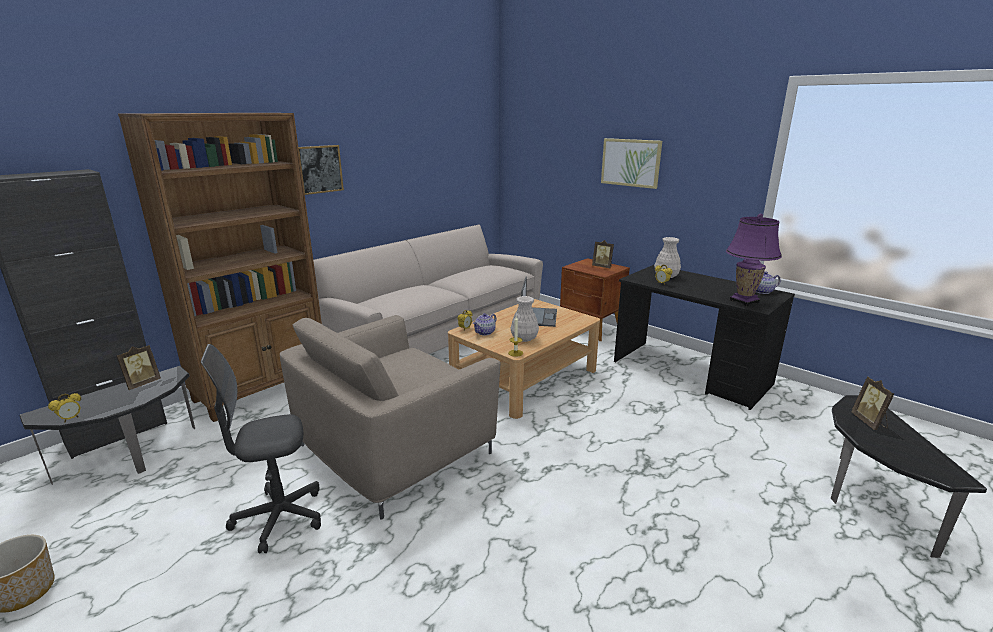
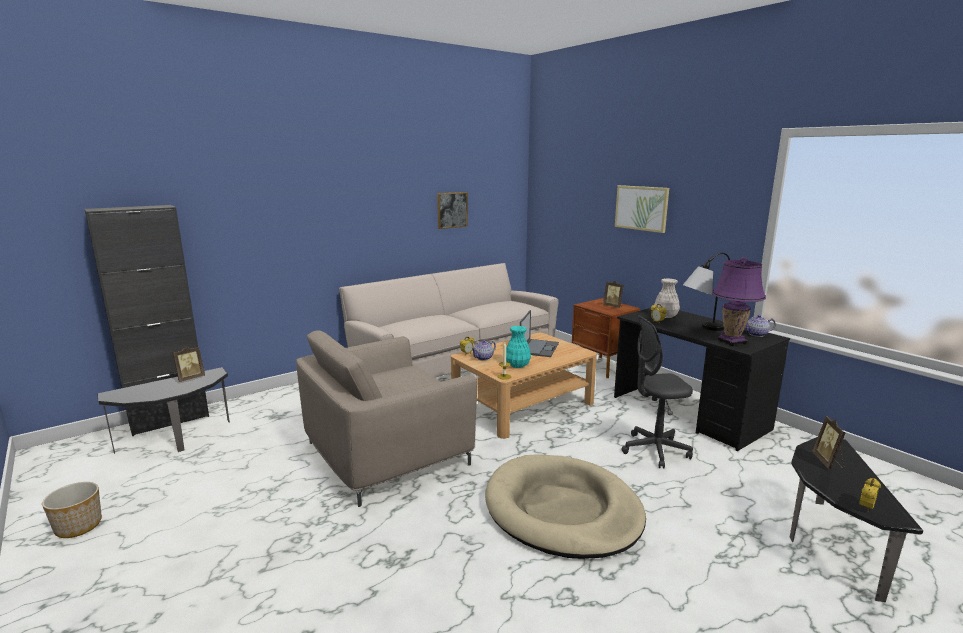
camera: 10 degrees right, 5 degrees down
alarm clock [48,393,81,422] -> alarm clock moved to [859,478,881,512]
brown bookcase [118,113,322,422] -> none
grey office chair [201,344,321,553] -> grey office chair moved to [622,315,693,469]
picture [298,145,344,195] -> picture moved to [437,192,468,229]
white vase [510,296,539,342] -> turquoise vase [506,326,531,368]
none -> beige dog bed [485,454,646,559]
none -> table lamp [683,253,730,331]

